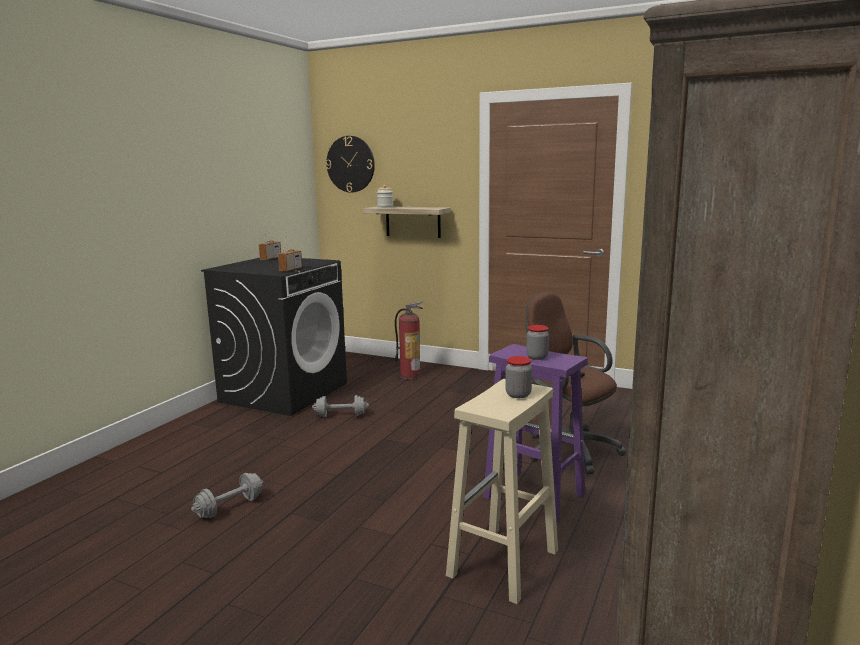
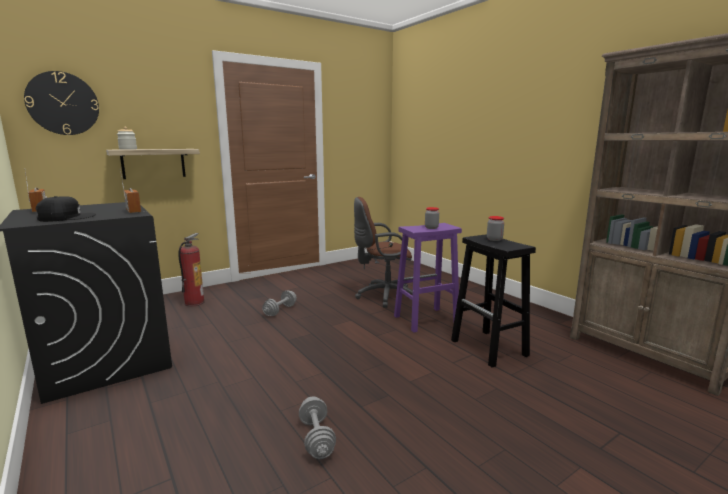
camera: 60 degrees left, 0 degrees up
grey dumbbell [312,395,369,417] -> grey dumbbell moved to [262,290,297,316]
beige stool [446,379,558,604] -> black stool [451,234,536,368]
none -> black cap [36,196,96,222]

